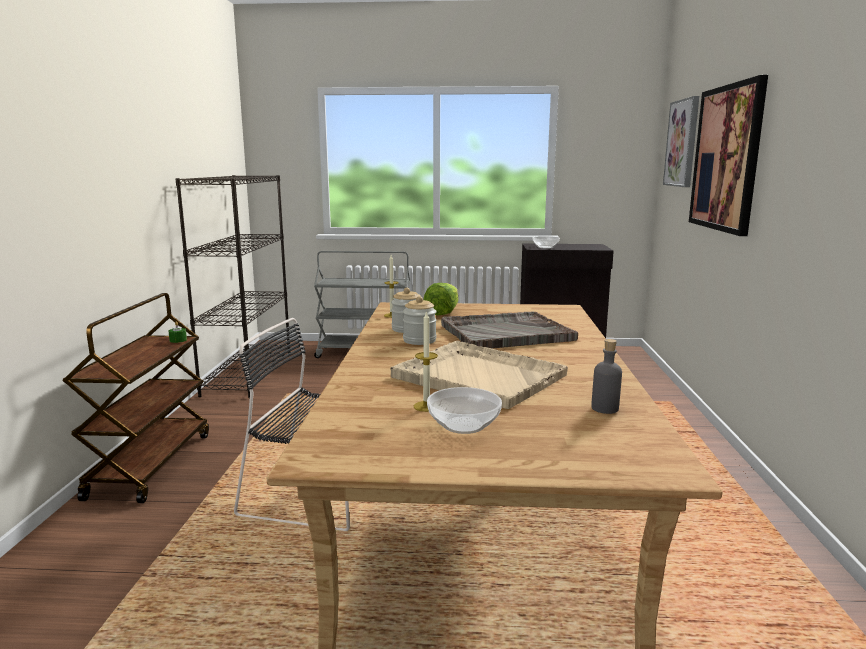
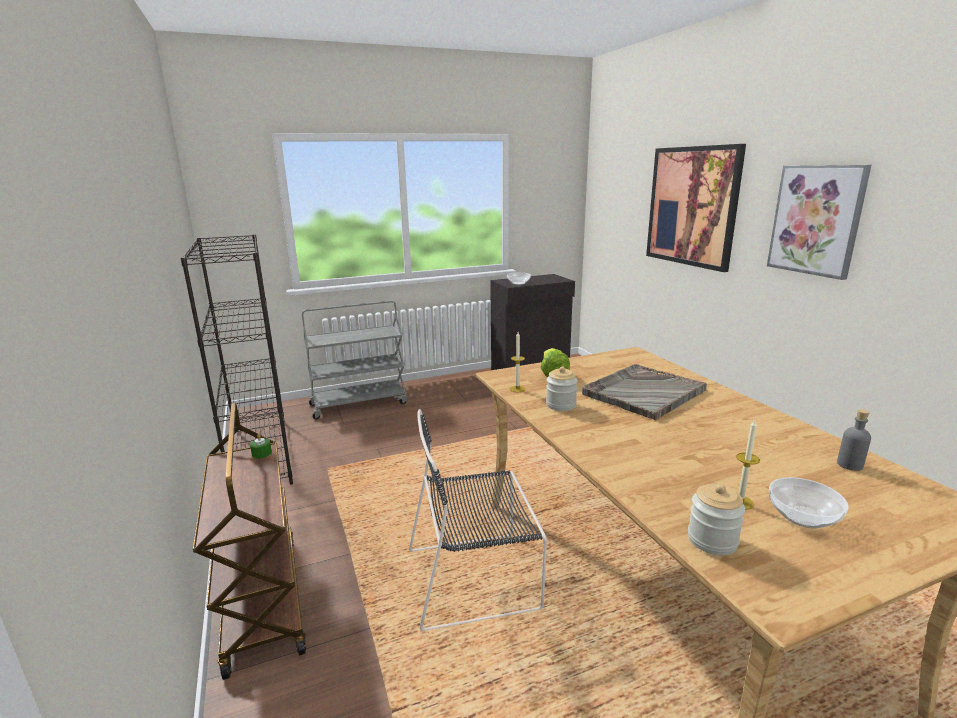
camera: 25 degrees left, 5 degrees up
beige tray [390,341,568,409] -> none
jar [403,296,436,345] -> jar moved to [688,484,745,555]
picture [663,96,699,187] -> picture moved to [767,165,871,280]

